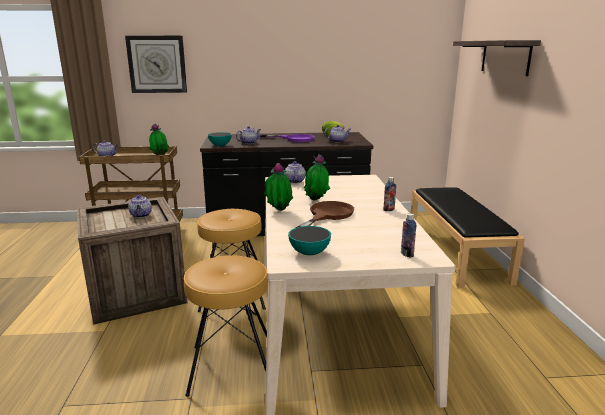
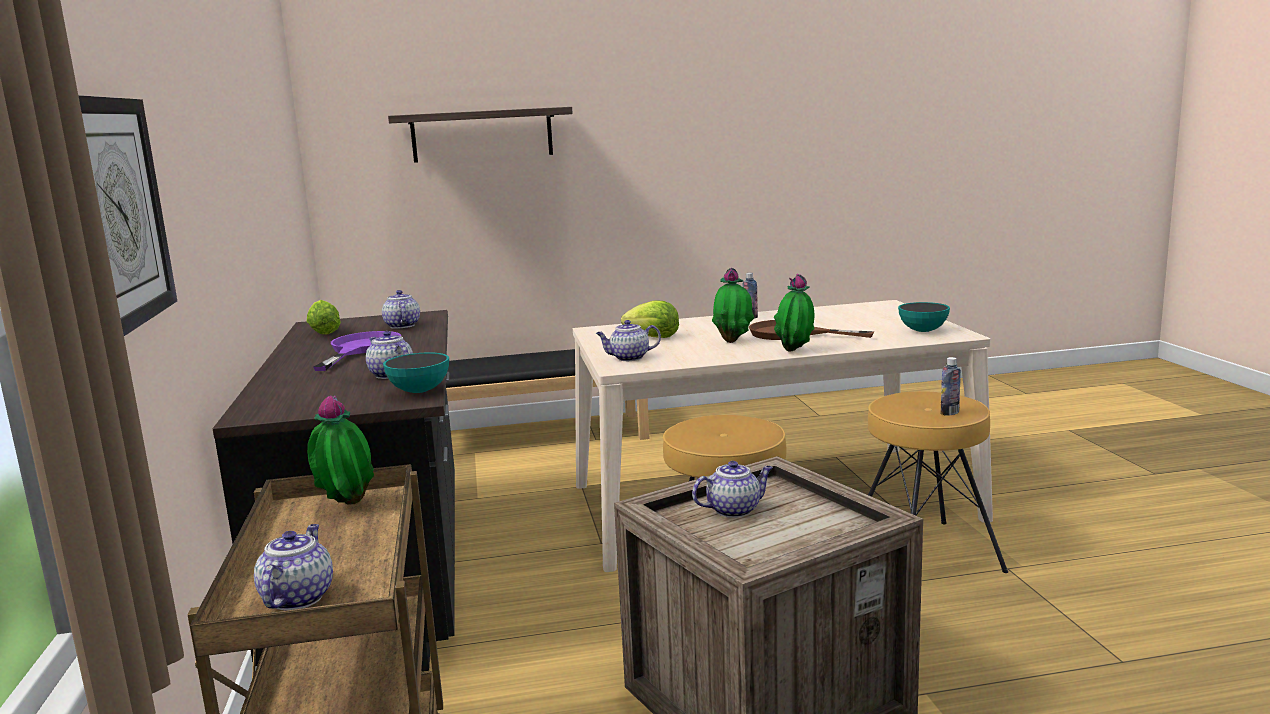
camera: 95 degrees left, 5 degrees down
bottle [401,213,416,258] -> bottle moved to [940,357,961,416]
none -> lettuce [621,300,679,338]

